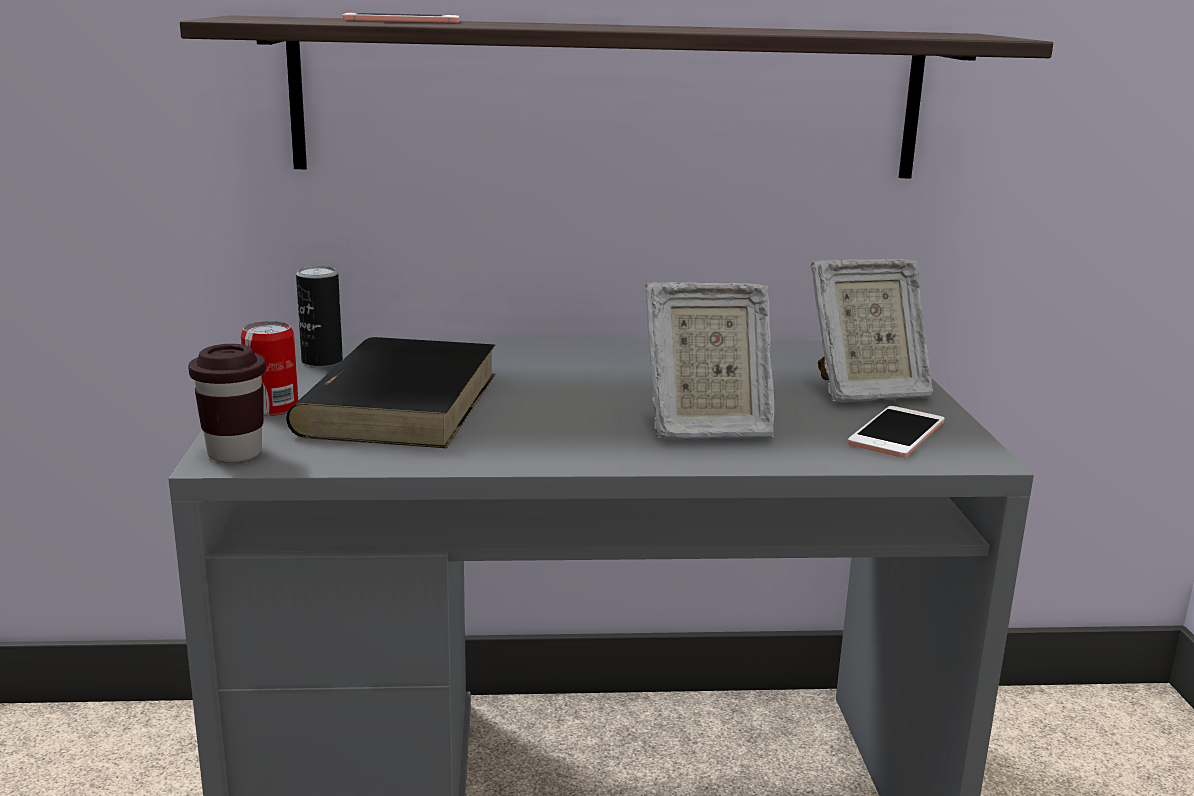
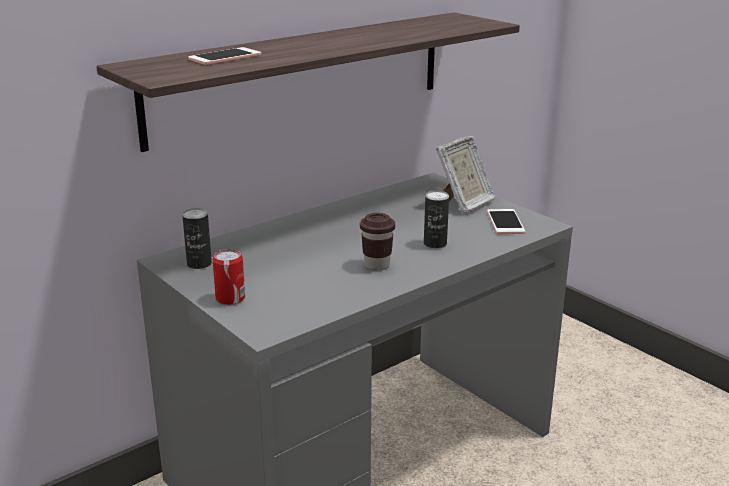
camera: 35 degrees left, 5 degrees up
brown cup [188,344,266,463] -> brown cup moved to [360,213,395,270]
black book [286,337,495,448] -> none
picture frame [645,282,774,440] -> can [424,190,449,249]

